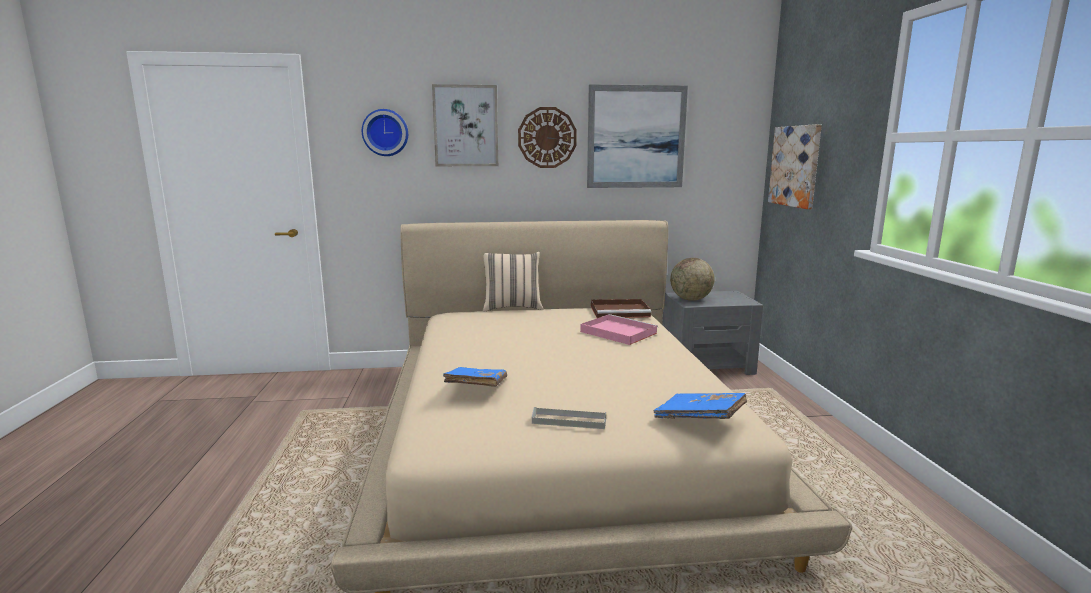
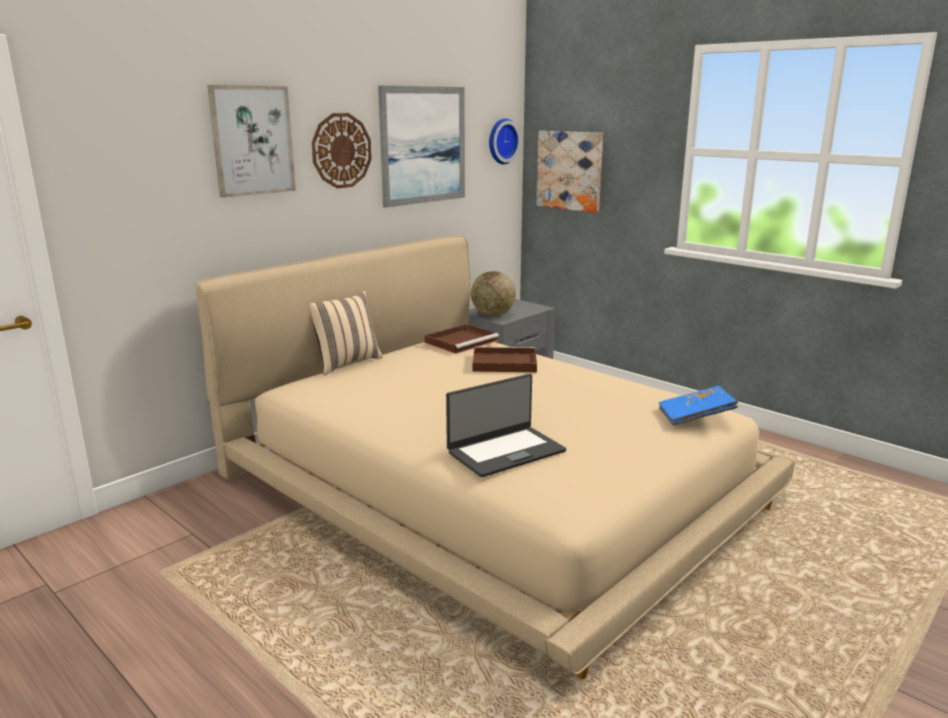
camera: 40 degrees left, 5 degrees up
wall clock [362,109,408,156] -> wall clock moved to [489,118,521,164]
blue book [443,367,507,387] -> laptop [446,374,566,477]
grey tray [532,407,606,429] -> none
pink tray [580,314,658,345] -> brown tray [472,347,537,372]

